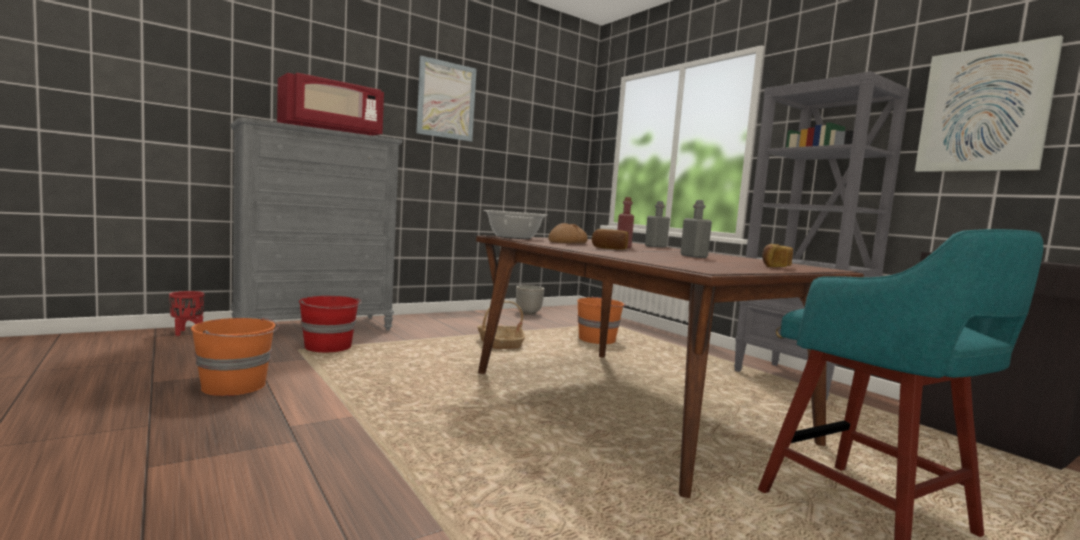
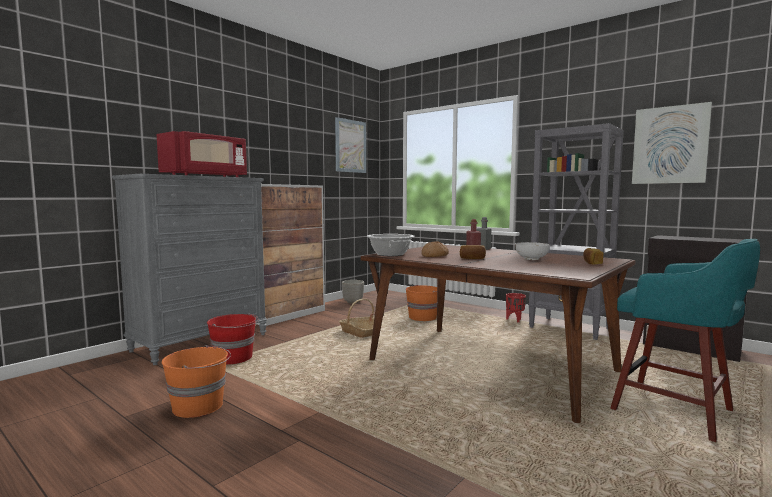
camera: 15 degrees left, 0 degrees up
red planter [169,291,204,336] -> red planter moved to [506,293,526,322]
picture [416,56,476,141] -> picture moved to [335,117,366,173]
grey bottle [681,200,712,258] -> bowl [516,242,550,260]
none -> cabinet [255,184,325,326]

